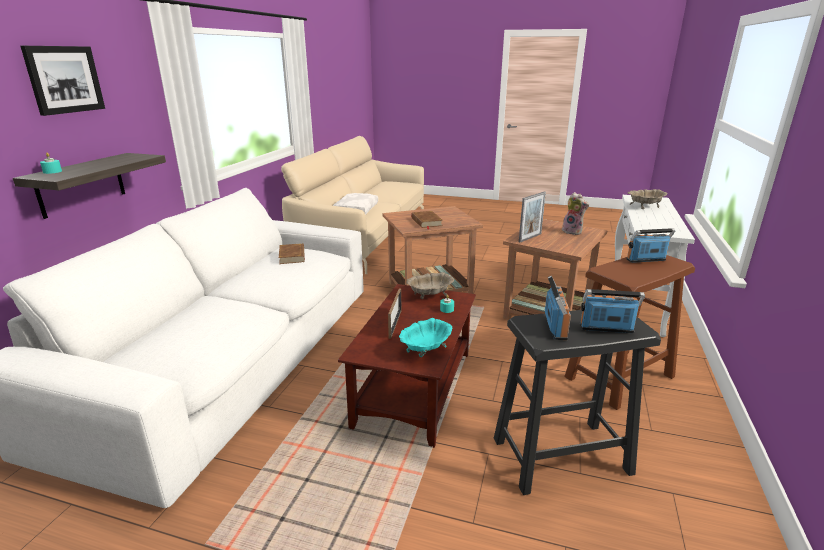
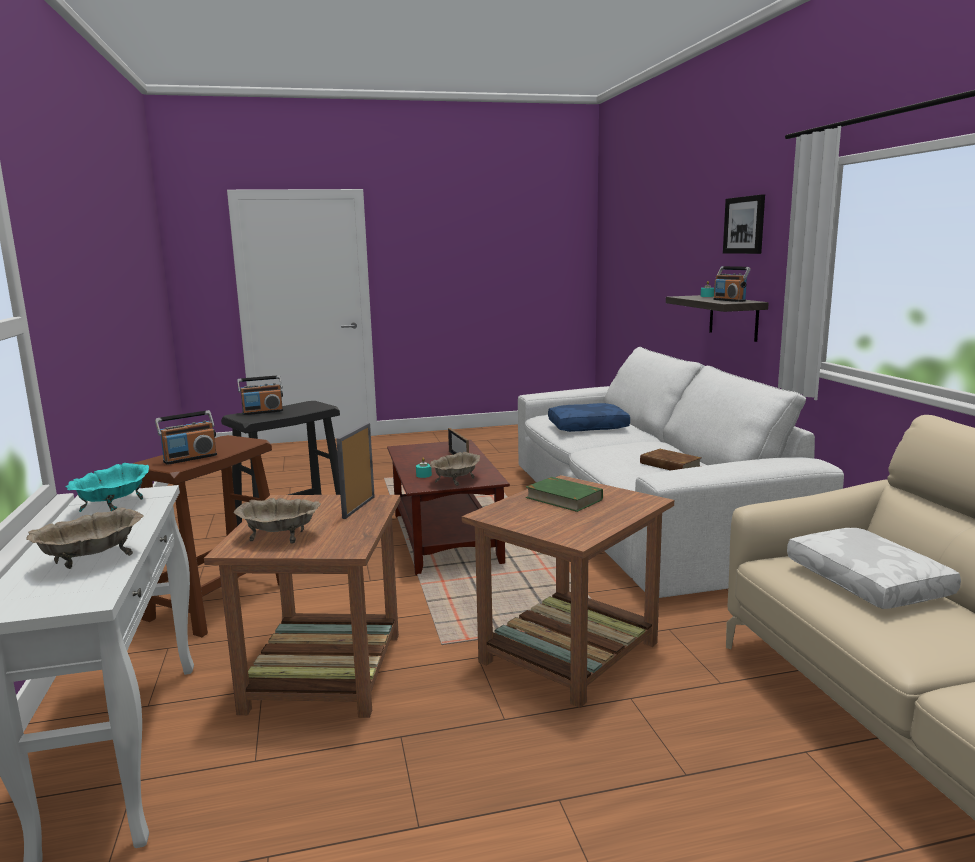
camera: 150 degrees right, 10 degrees down
turquoise bowl [399,318,452,357] -> turquoise bowl moved to [66,463,149,512]
brown book [411,211,442,230] -> green book [526,477,603,512]
radio [545,276,571,340] -> radio moved to [713,266,751,302]
plush toy [562,192,589,235] -> beige bowl [233,498,321,543]
none -> blue pillow [548,403,630,432]

